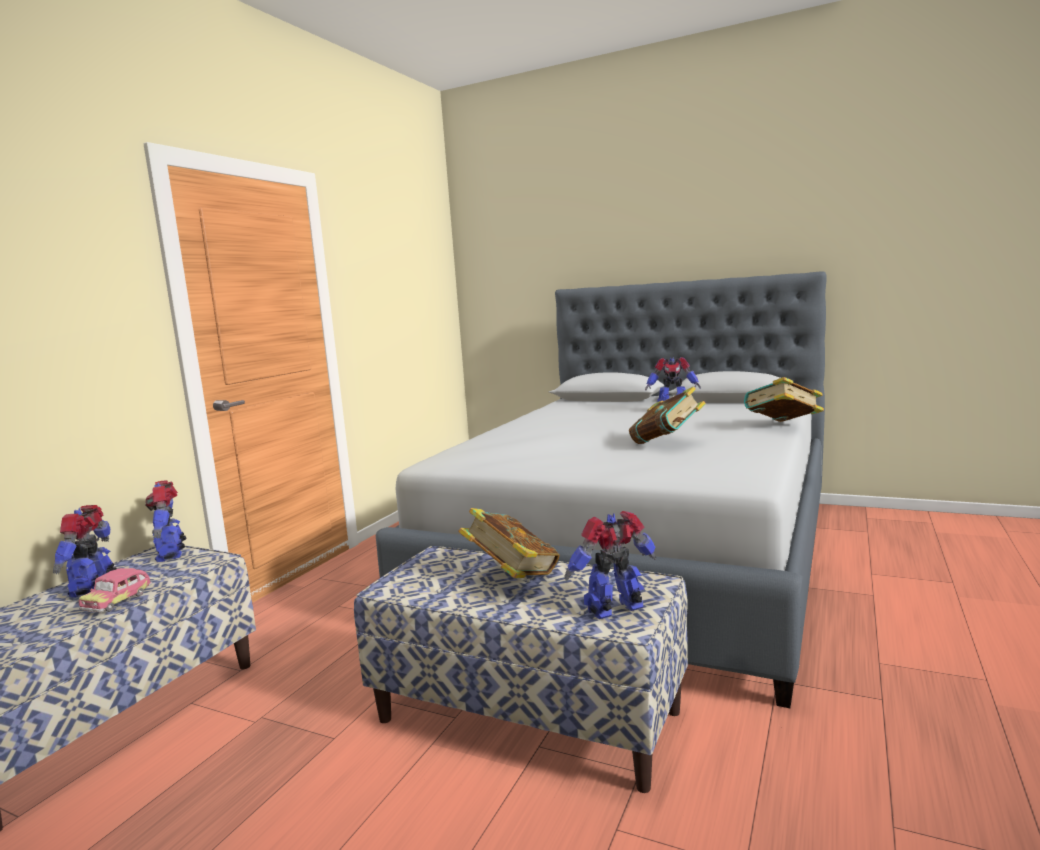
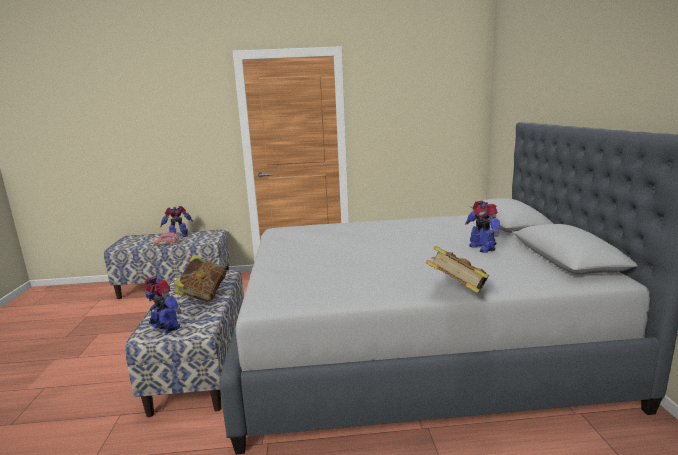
camera: 60 degrees right, 5 degrees up
toy robot [145,480,186,562] -> none
book [629,386,706,444] -> none

